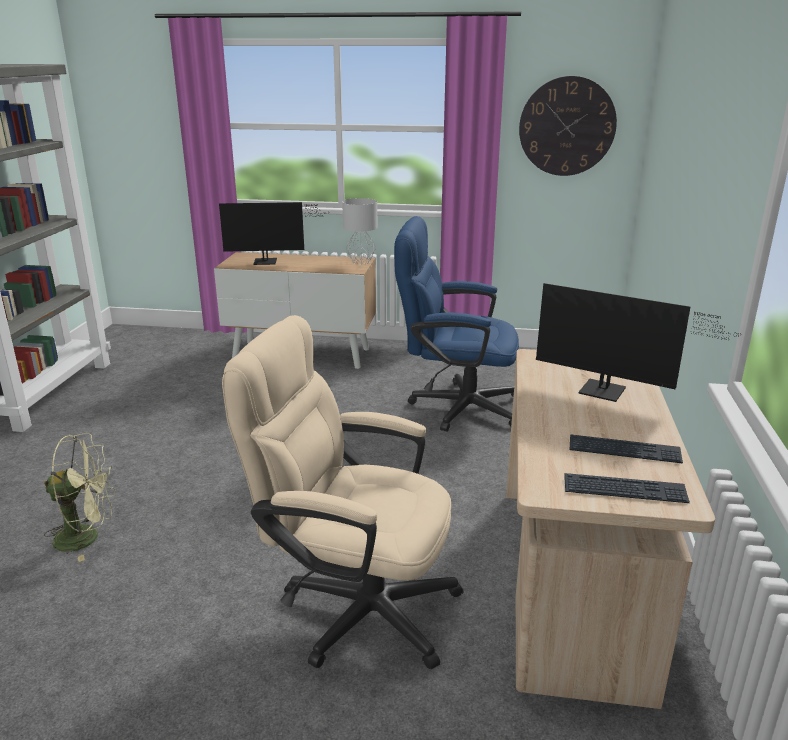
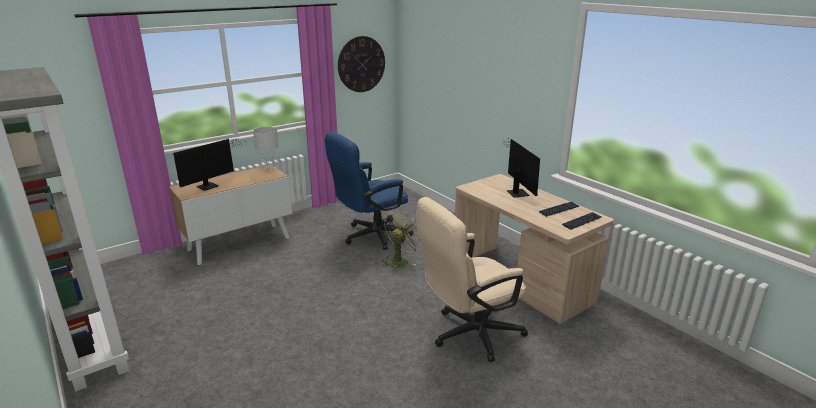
camera: 45 degrees left, 0 degrees up
green fan [44,433,116,562] -> green fan moved to [382,211,420,268]
monitor [536,283,741,402] -> monitor turned 90 degrees counterclockwise [506,137,540,198]

